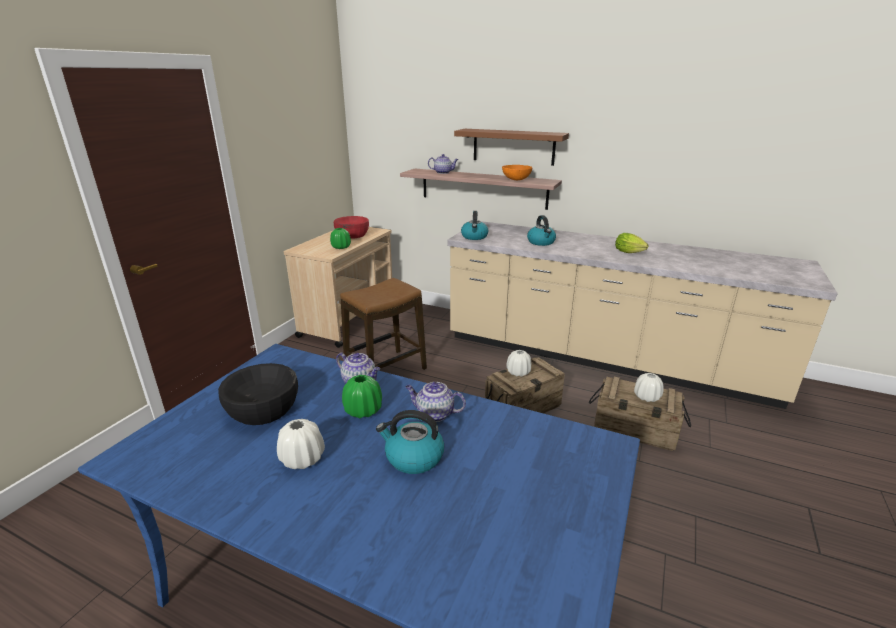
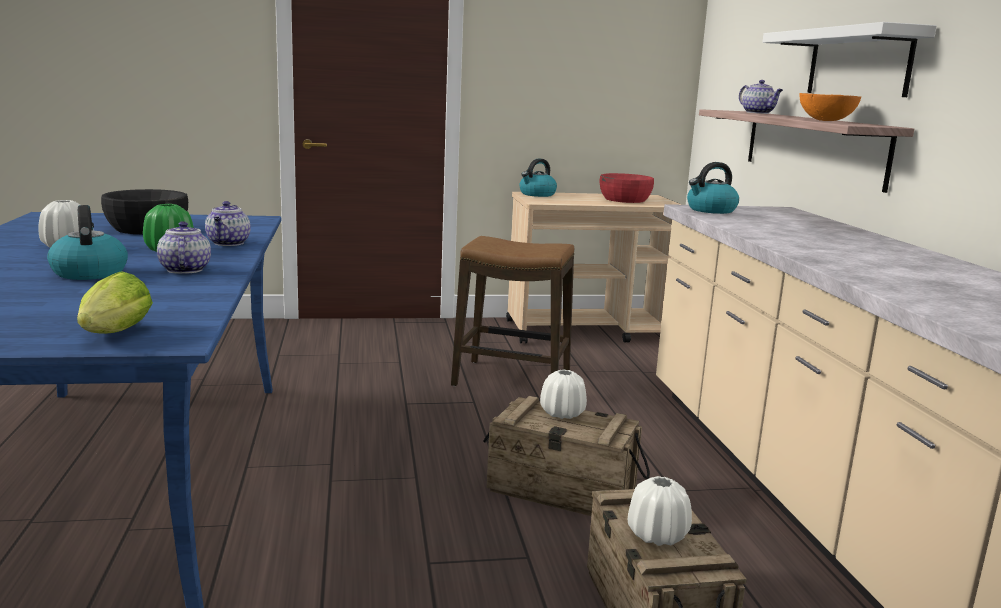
camera: 55 degrees right, 10 degrees down
green vase [330,228,351,249] -> none
brown shelf [454,129,569,166] -> white shelf [762,22,937,97]
kettle [527,215,556,246] -> kettle moved to [520,158,557,197]
lettuce [615,233,649,253] -> lettuce moved to [77,272,153,334]

